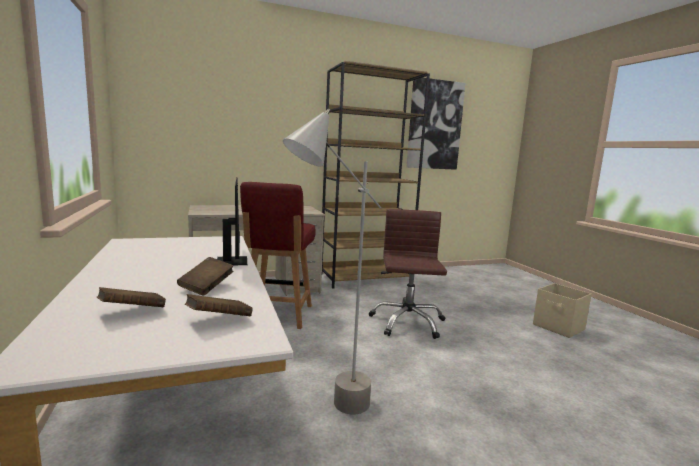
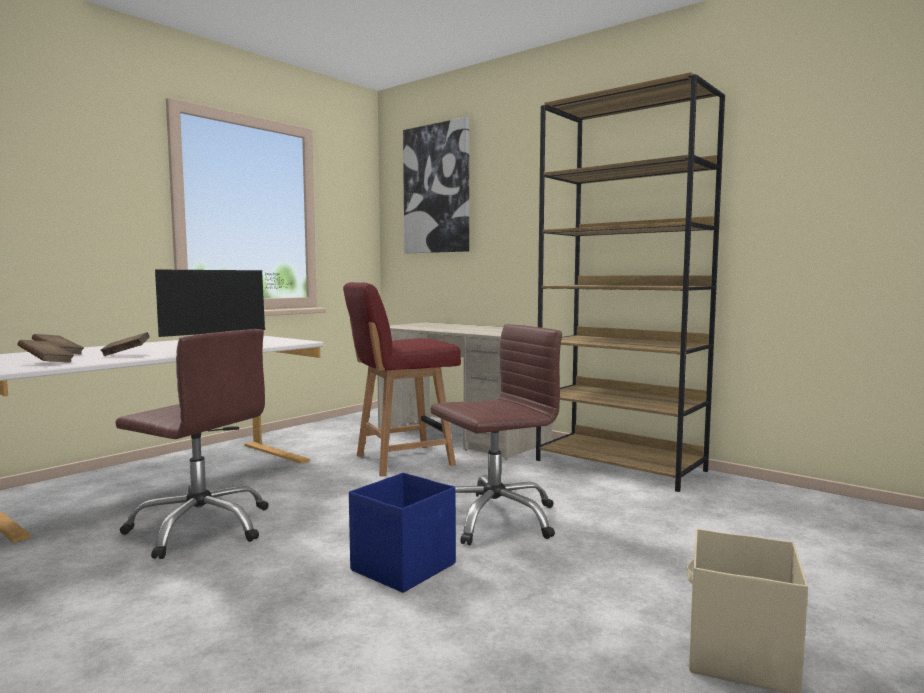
camera: 60 degrees right, 5 degrees down
grey floor lamp [283,109,381,415] -> brown office chair [115,329,269,559]
picture [407,78,466,170] -> picture moved to [403,117,469,253]
none -> blue storage box [349,473,456,593]

